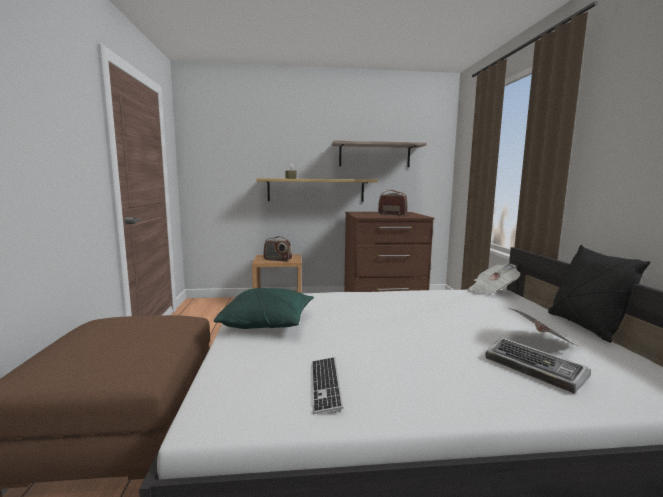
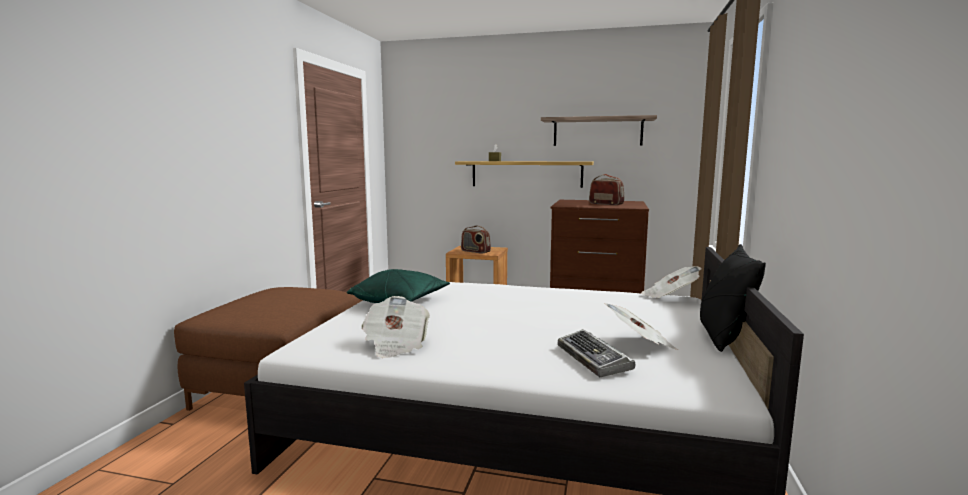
camera: 20 degrees right, 0 degrees up
keyboard [311,357,344,414] -> newspaper [361,296,430,358]

